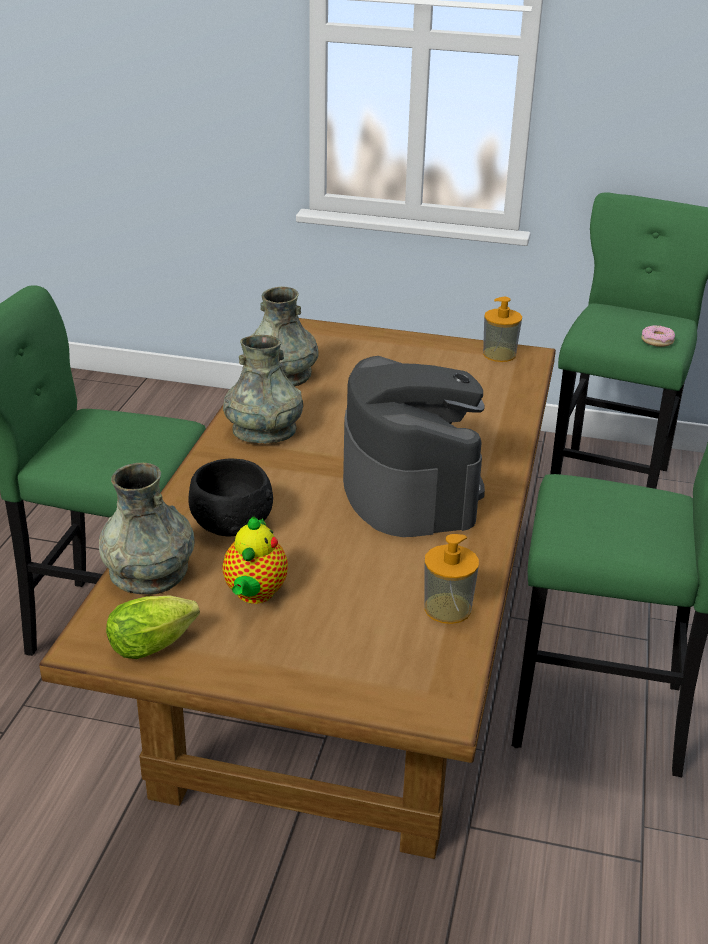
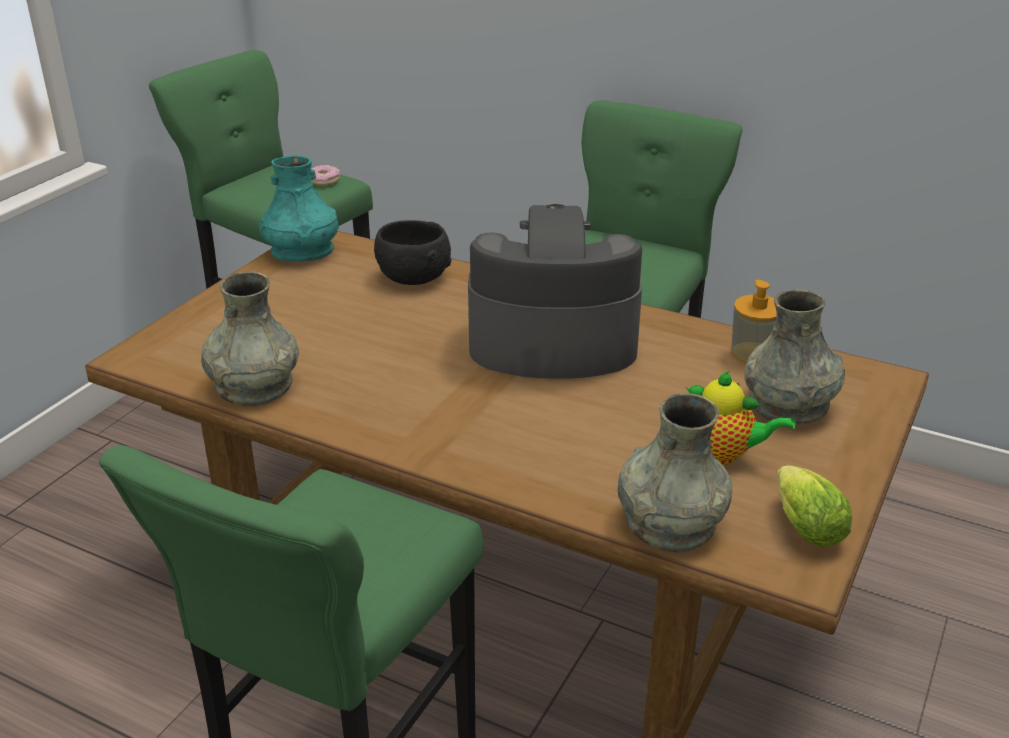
camera: 75 degrees left, 0 degrees up
black bowl [188,459,273,536] -> black bowl moved to [374,220,452,285]
grey vase [223,335,303,444] -> grey vase moved to [745,289,845,425]
soap dispenser [483,297,522,362] -> turquoise vase [259,156,339,262]

